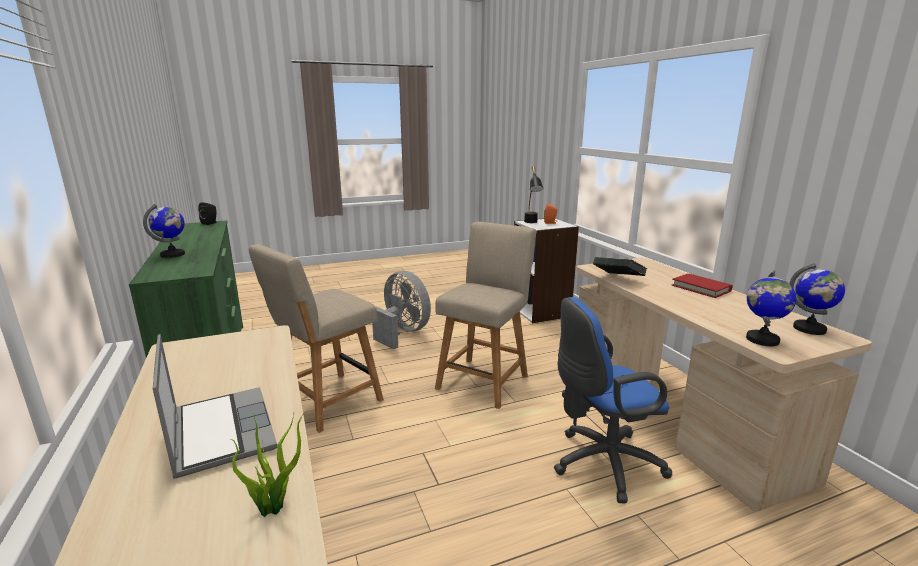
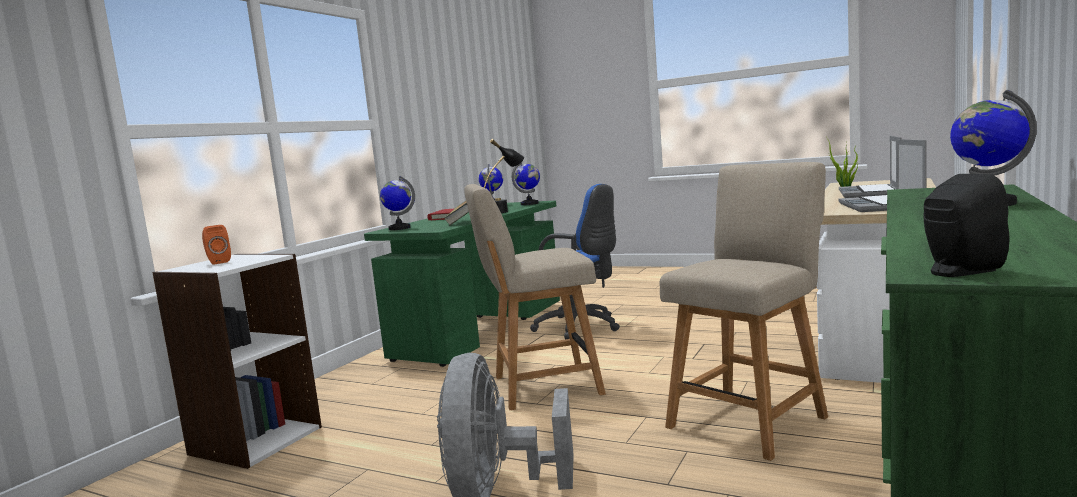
camera: 130 degrees left, 10 degrees down
beige chair [249,244,384,433] -> beige chair turned 45 degrees counterclockwise [660,162,828,461]
black table lamp [524,166,543,223] -> black table lamp moved to [484,139,524,213]
beige desk [576,257,872,512] -> green desk [364,201,560,367]
none -> globe [380,176,415,230]
none -> laptop [838,139,927,212]

